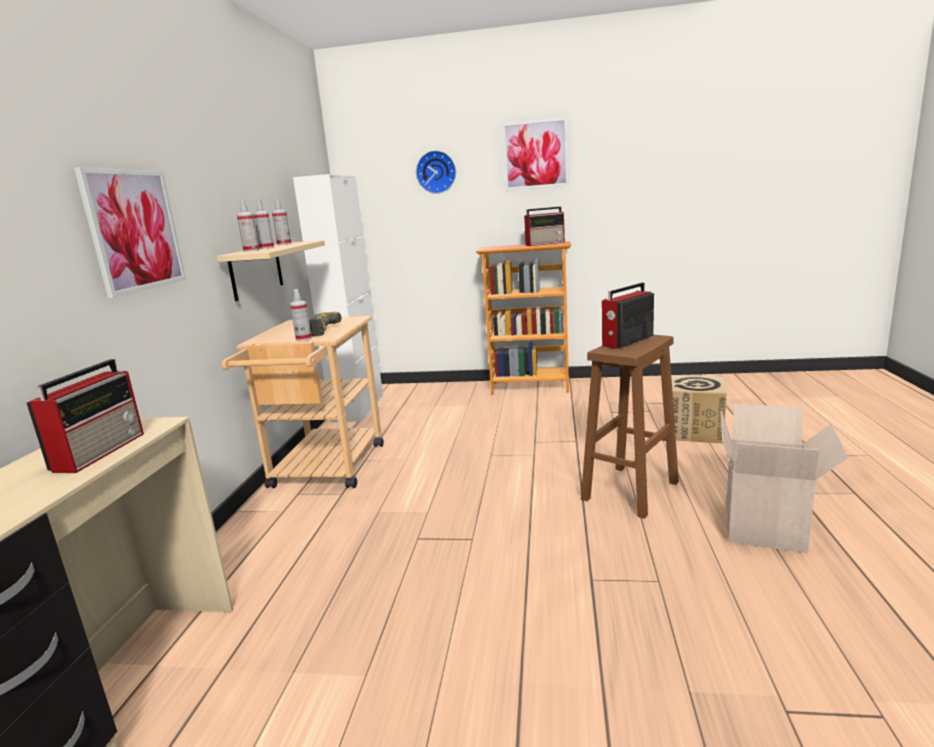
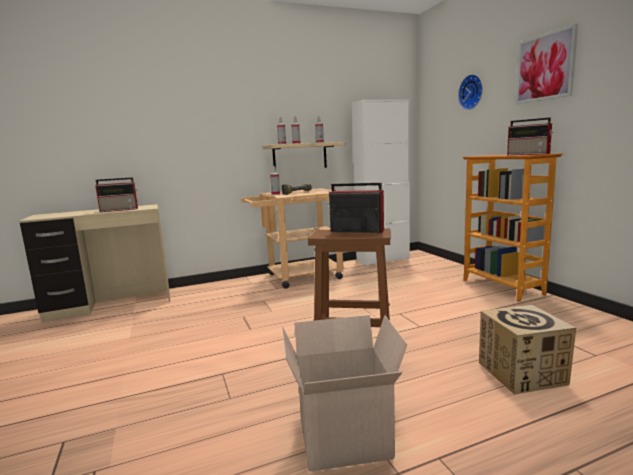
camera: 60 degrees right, 5 degrees down
picture [74,167,186,298] -> none

